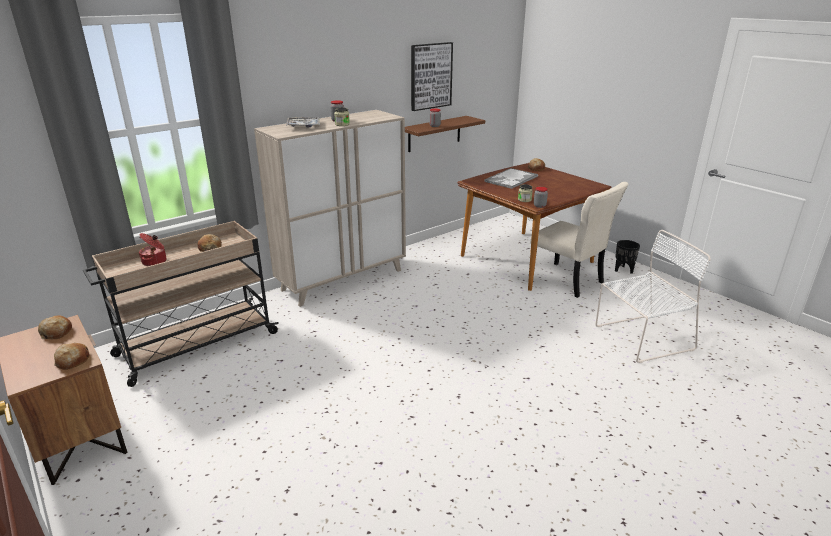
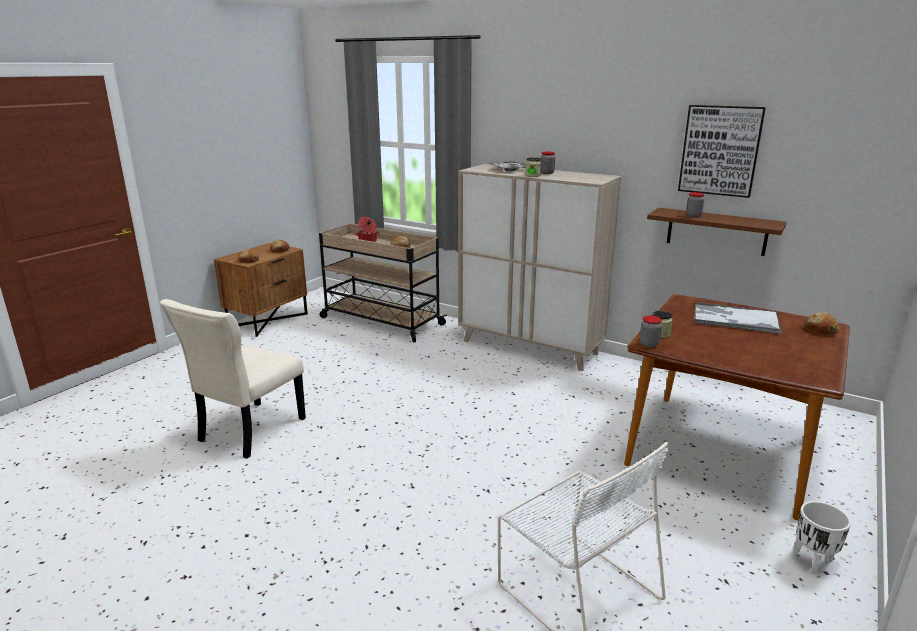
camera: 70 degrees right, 5 degrees down
beige chair [529,182,629,298] -> beige chair moved to [160,299,306,459]
black planter [615,240,640,274] -> white planter [794,501,851,575]

